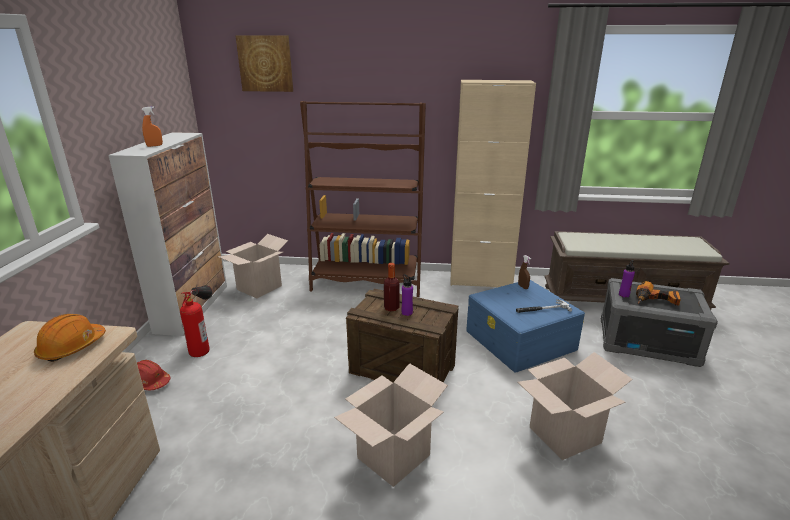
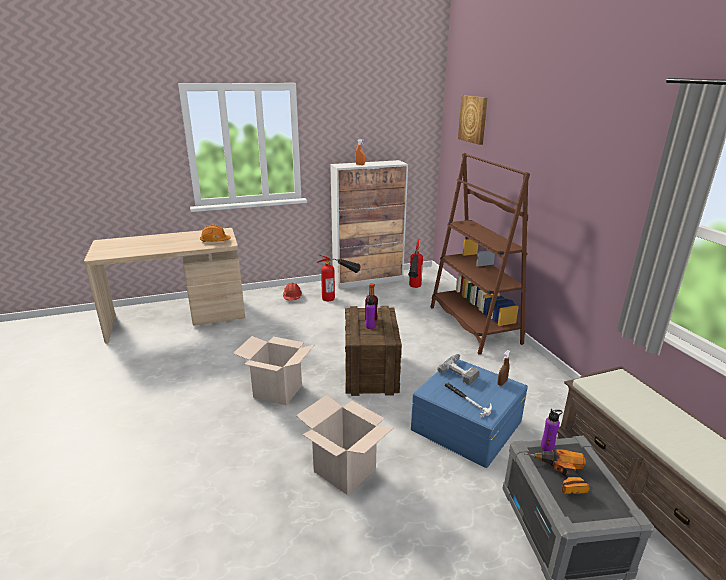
camera: 65 degrees right, 0 degrees up
cardboard box [218,234,288,298] -> fire extinguisher [408,239,423,288]
beige cabinet [451,80,536,287] -> none
none -> power drill [437,354,480,385]

